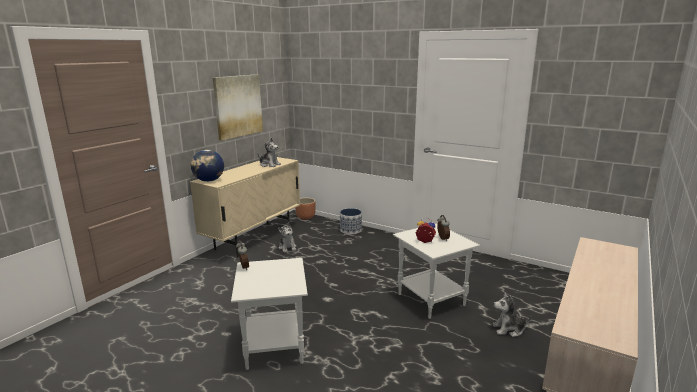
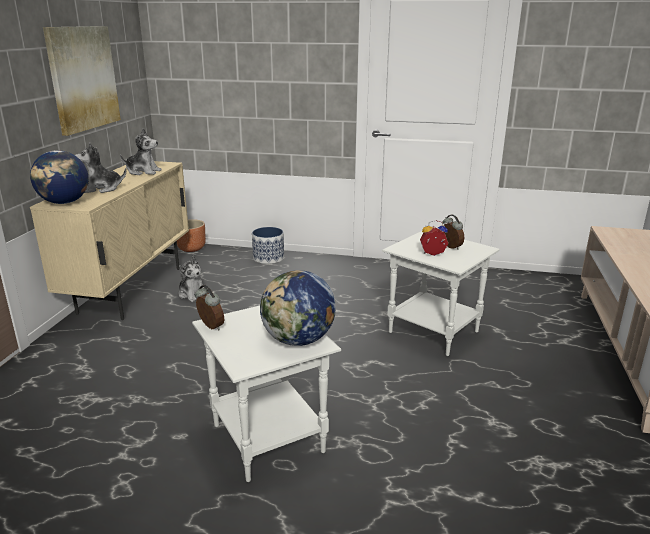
camera: 20 degrees left, 5 degrees up
plush toy [492,292,532,337] -> plush toy moved to [75,142,126,193]
none -> globe [260,270,336,346]

